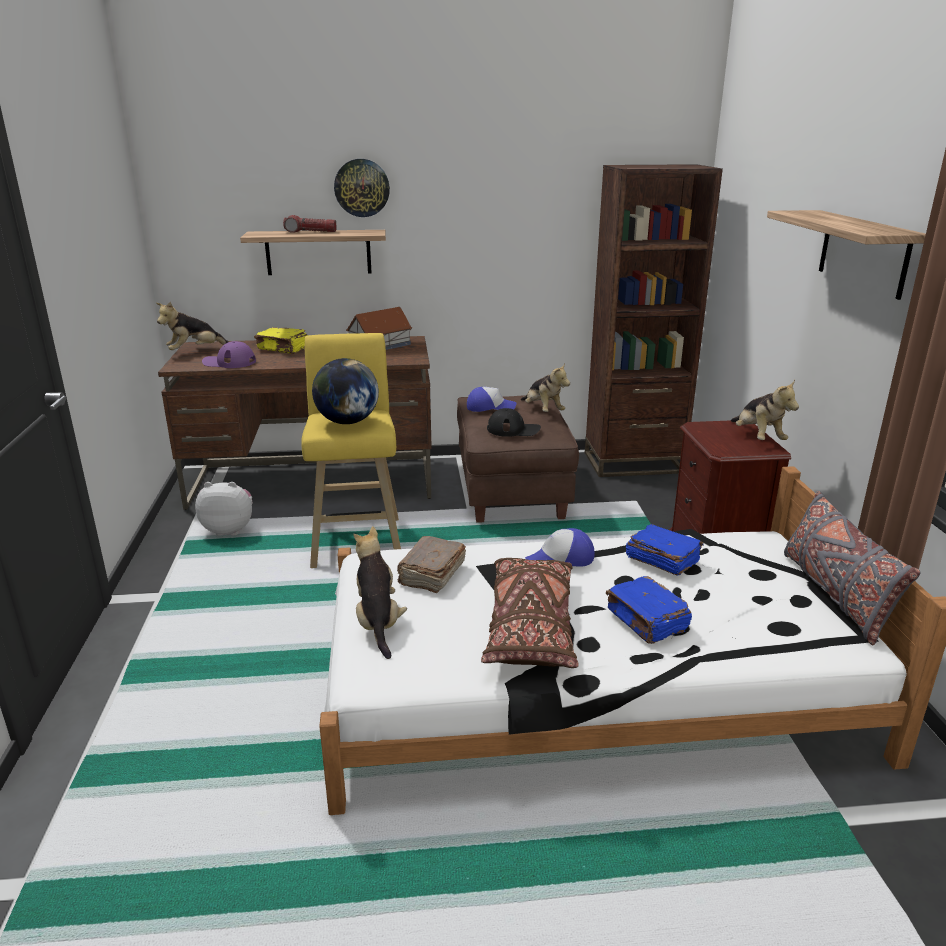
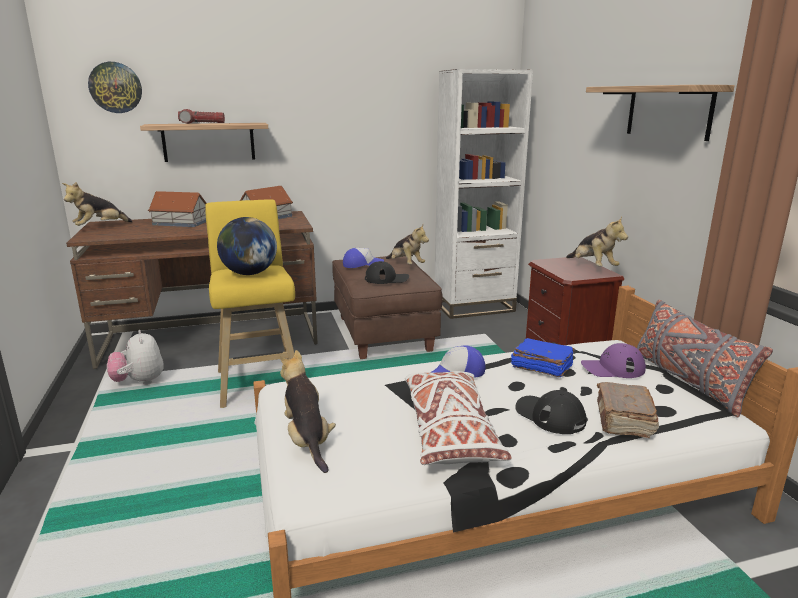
camera: 10 degrees left, 5 degrees down
plush toy [195,482,252,536] -> plush toy turned 105 degrees counterclockwise [107,330,164,385]
purple cap [202,341,256,368] -> purple cap moved to [581,343,646,378]
yellow book [254,327,308,354] -> toy house [148,191,206,227]
wall clock [334,159,390,217] -> wall clock moved to [88,62,142,113]
brown book [397,536,466,593] -> brown book moved to [597,382,659,438]
brown pillow [481,558,578,668] -> white pillow [405,371,512,465]
brown bookcase [585,164,723,477] -> white bookcase [435,69,533,319]
blue book [606,576,692,644] -> black cap [515,390,586,434]

